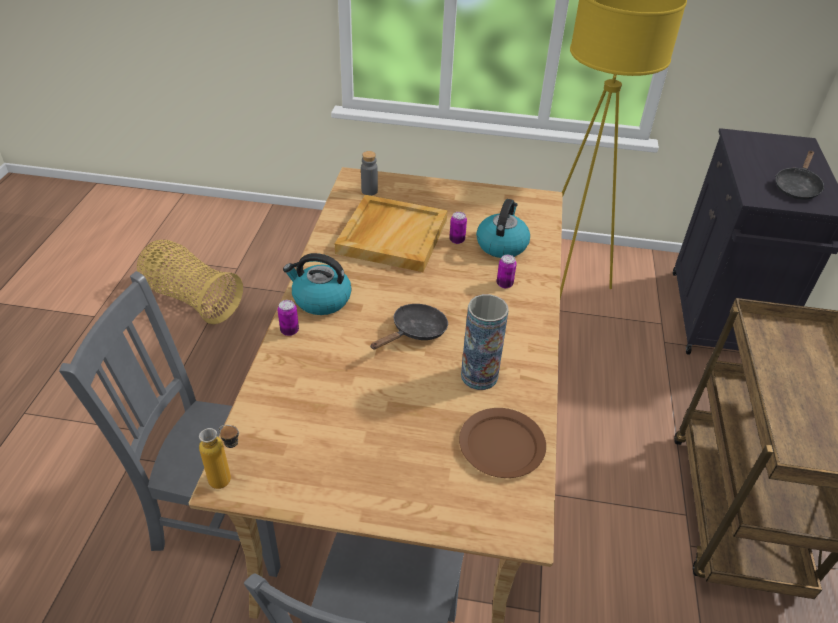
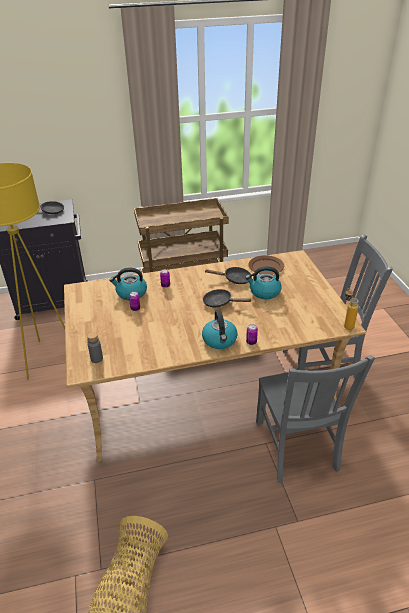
camera: 110 degrees left, 5 degrees down
beige tray [335,195,448,272] -> none
vase [461,294,509,390] -> black frying pan [204,267,252,284]
none -> kettle [245,266,282,299]

